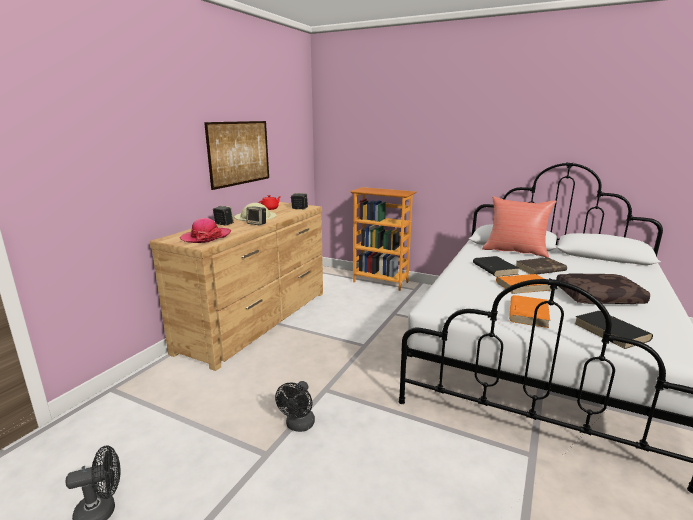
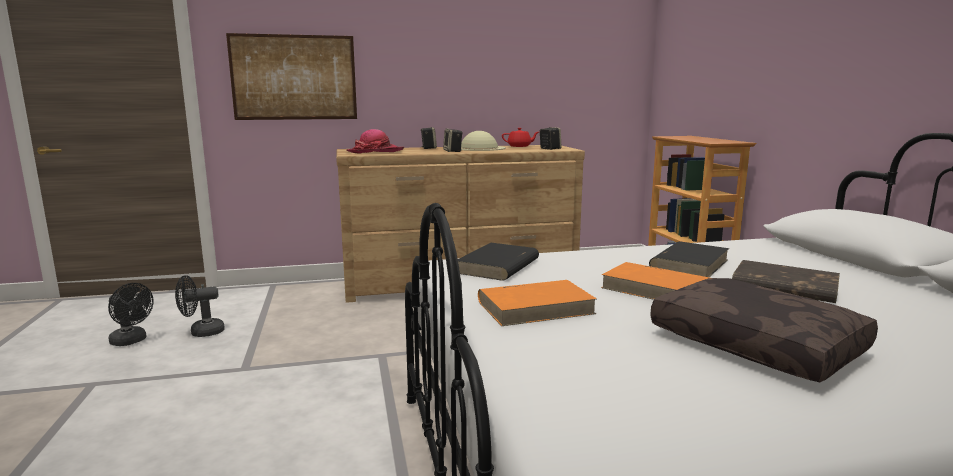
camera: 50 degrees right, 5 degrees down
picture [204,121,269,190] -> picture moved to [226,33,357,120]
black fan [275,381,315,432] -> black fan moved to [175,275,225,337]
red pillow [482,196,557,258] -> none
black book [575,311,653,349] -> black book moved to [458,243,539,281]

